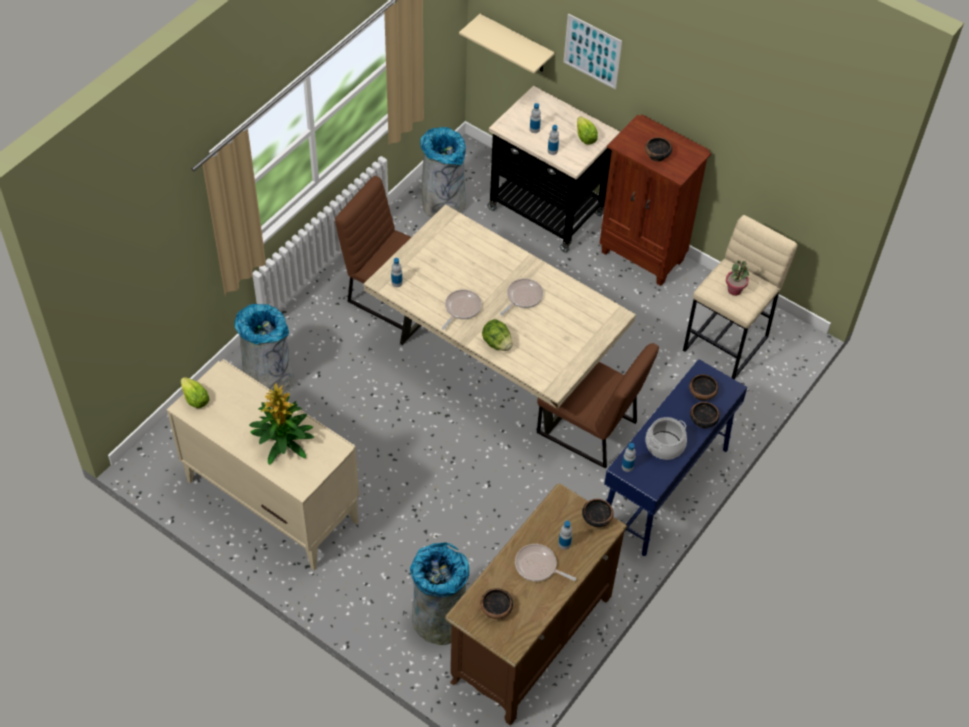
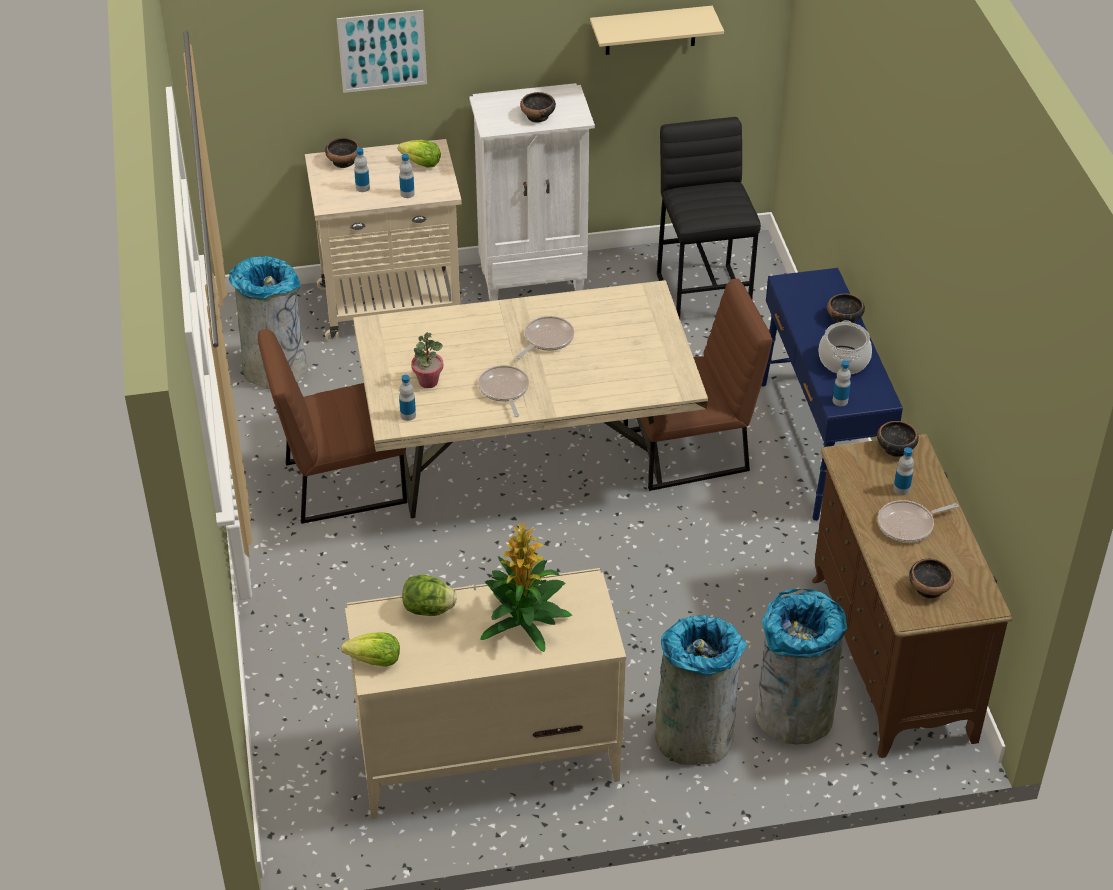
camera: 45 degrees left, 10 degrees down
grey trash can [234,304,294,395] -> grey trash can moved to [655,615,747,765]
beige shelf [459,14,554,74] -> beige shelf moved to [590,6,724,55]
lettuce [482,319,512,351] -> lettuce moved to [403,575,457,616]
black cart [487,86,620,253] -> beige cart [305,139,462,342]
frying pan [500,278,543,315] -> frying pan turned 45 degrees clockwise [515,316,574,359]
brown cabinet [599,114,711,286] -> white cabinet [469,83,595,301]
beige stool [683,215,797,379] -> black stool [657,117,761,319]
bowl [689,374,718,401] -> bowl moved to [325,138,360,168]
potted plant [726,261,749,296] -> potted plant moved to [411,332,443,388]

